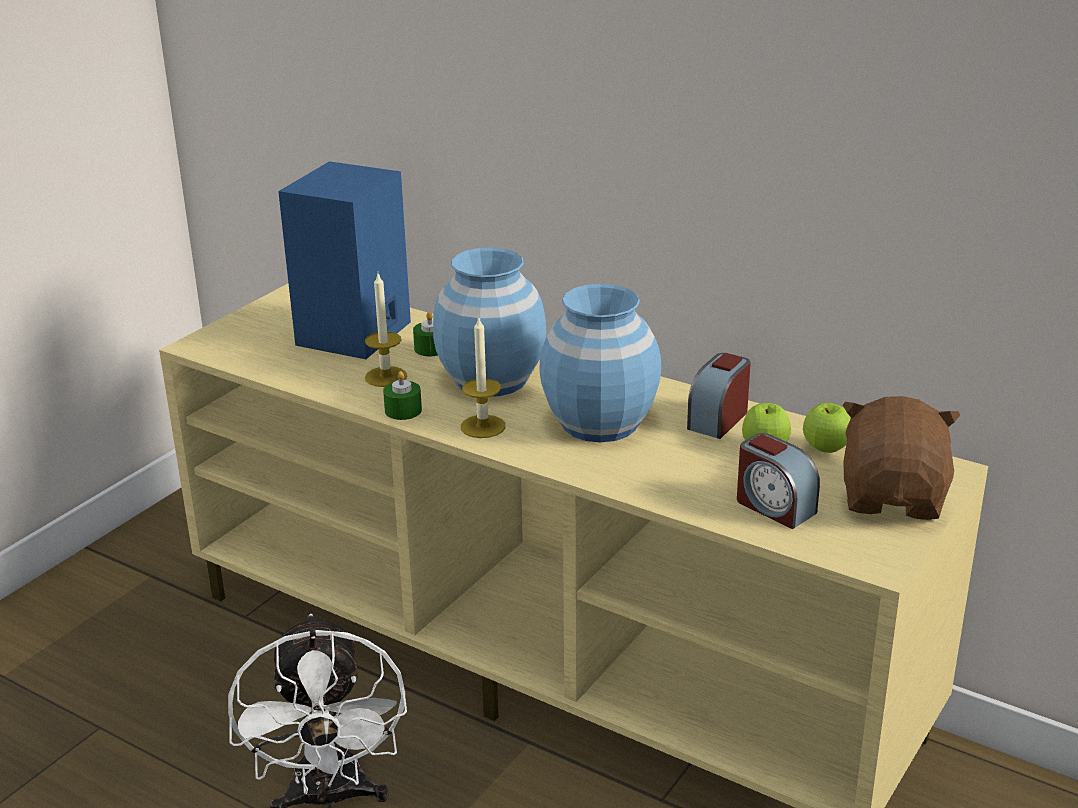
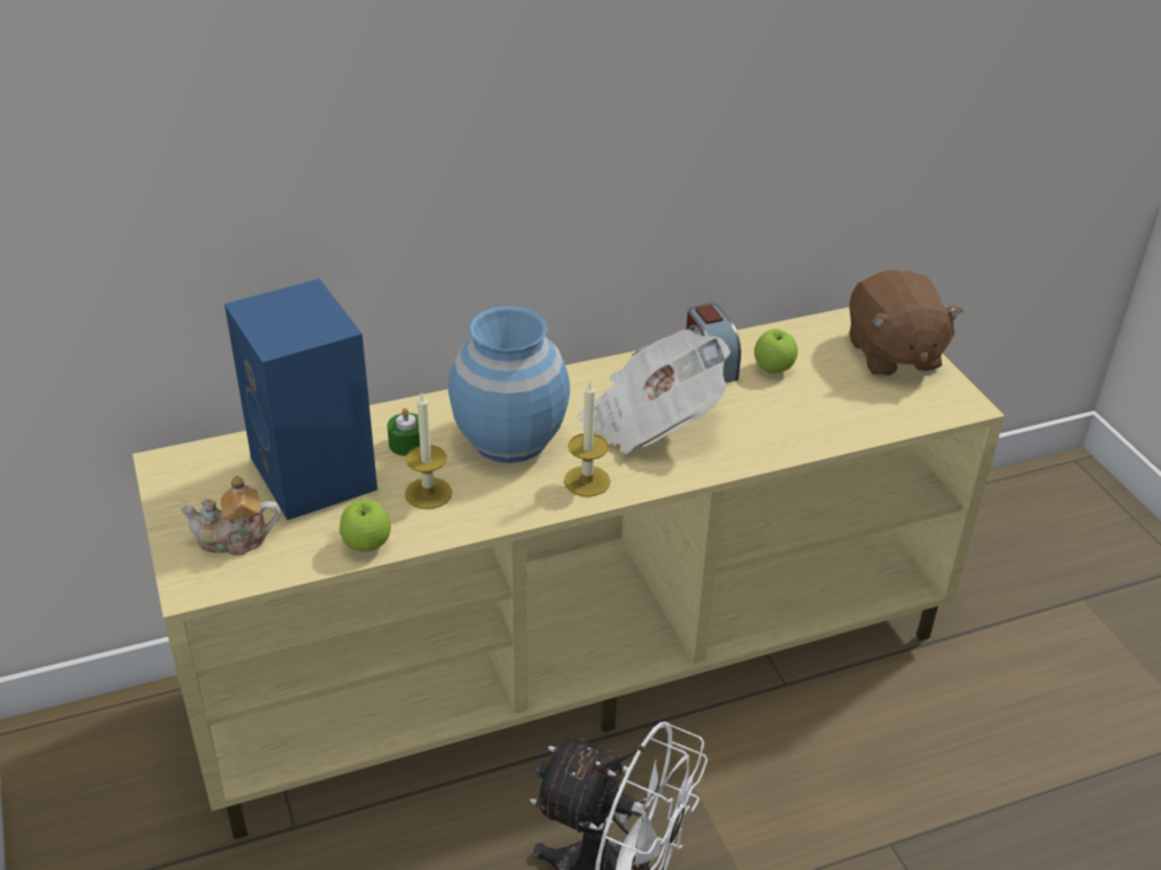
camera: 55 degrees left, 10 degrees up
green candle [383,371,422,420] -> none
blue vase [539,284,661,442] -> newspaper [579,329,731,454]
alarm clock [737,433,820,529] -> none
apple [803,403,851,453] -> apple moved to [340,500,391,552]
brown plush toy [843,396,960,520] -> brown plush toy turned 150 degrees counterclockwise [849,270,963,377]
none -> teapot [180,476,281,555]

